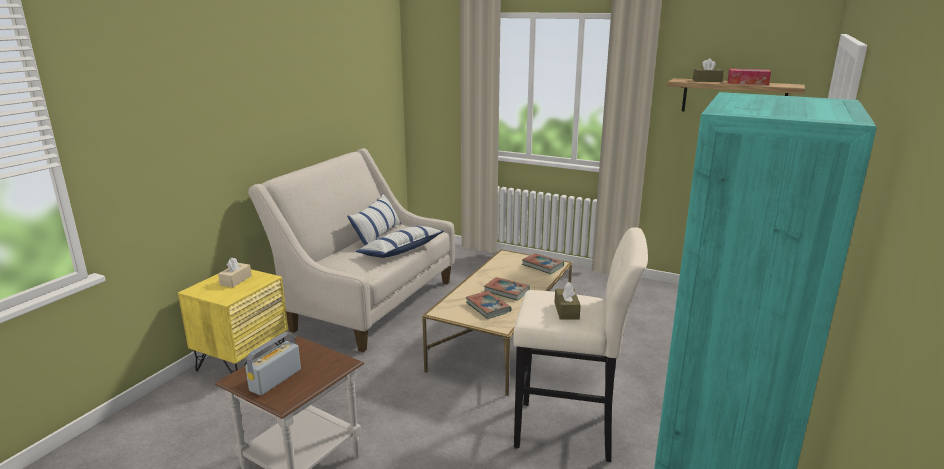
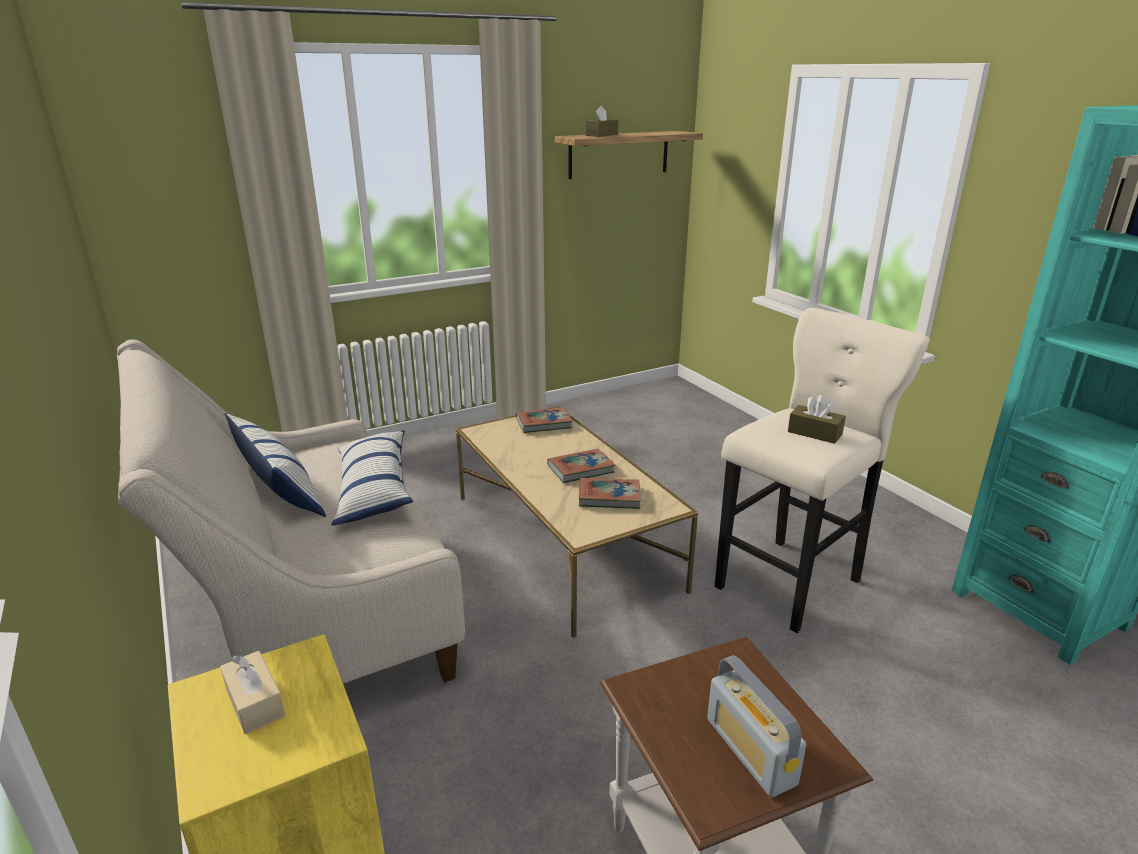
camera: 55 degrees left, 5 degrees up
tissue box [727,69,771,85] -> none

